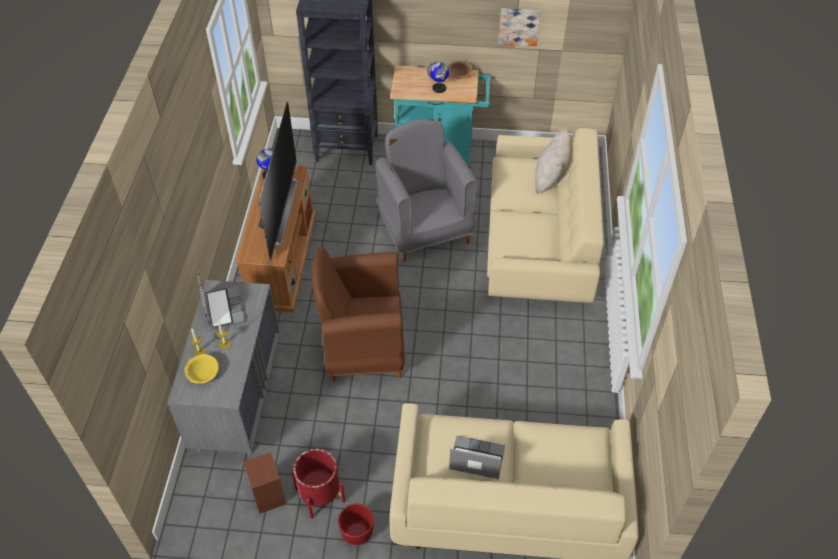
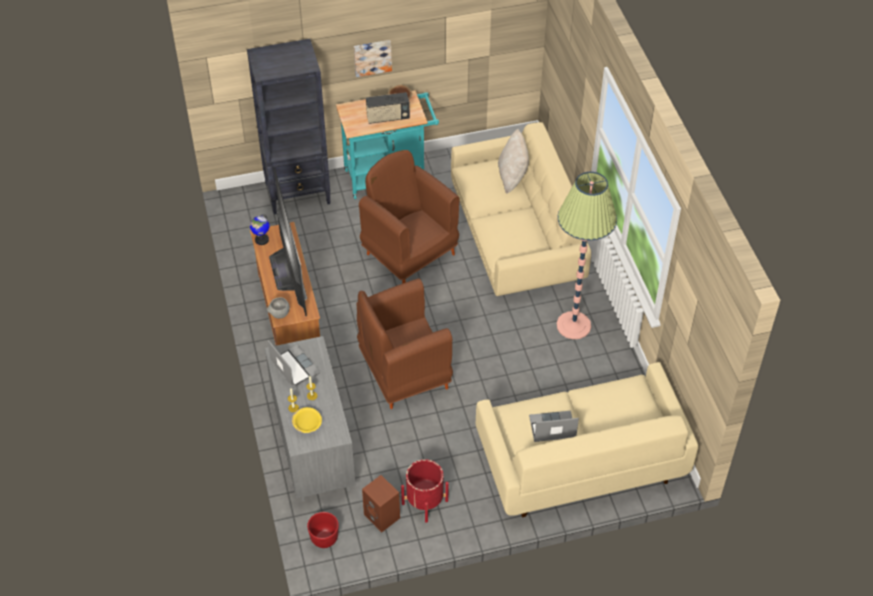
camera: 20 degrees left, 0 degrees up
red planter [338,504,374,545] -> red planter moved to [307,512,339,548]
grey armchair [375,119,478,262] -> brown armchair [359,150,460,284]
globe [427,61,449,93] -> radio [366,92,410,124]
picture [498,8,541,46] -> picture moved to [354,40,392,77]
none -> grey bowl [267,297,290,319]
none -> floor lamp [557,172,617,339]

